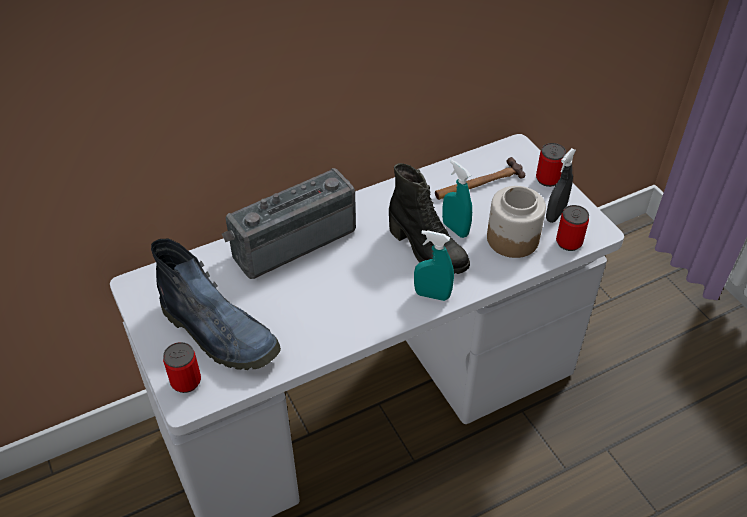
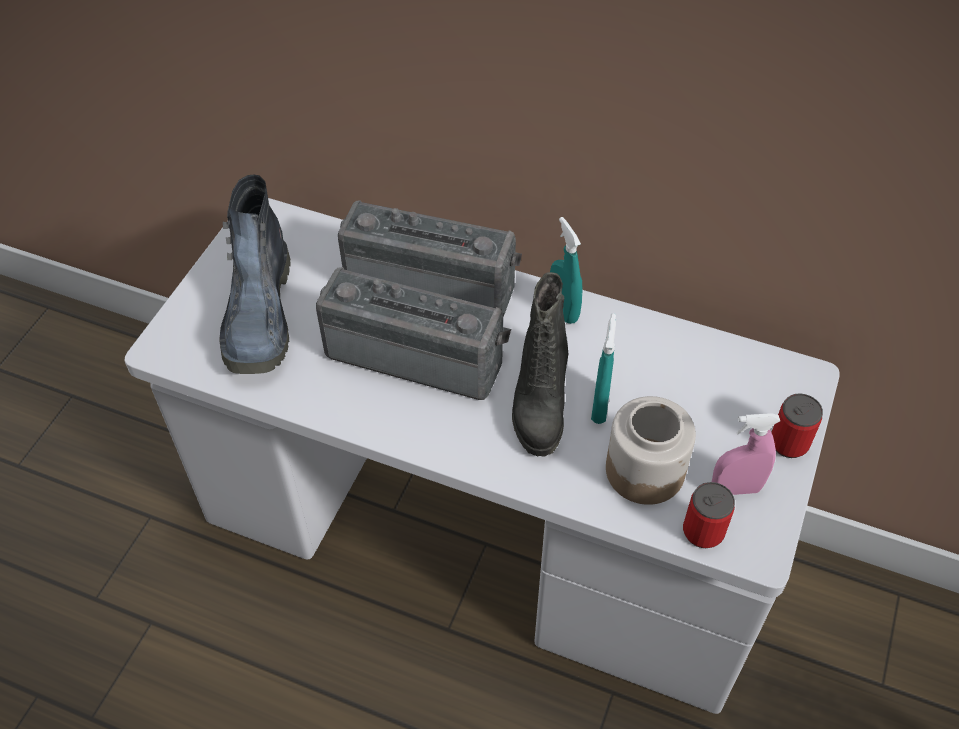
camera: 50 degrees right, 5 degrees up
can [163,342,201,393] -> none
turquoise spray bottle [414,230,454,301] -> turquoise spray bottle moved to [550,217,583,324]
hammer [435,157,525,200] -> none
grey spray bottle [546,148,576,223] -> pink spray bottle [712,413,780,495]
none -> radio [316,267,511,400]

